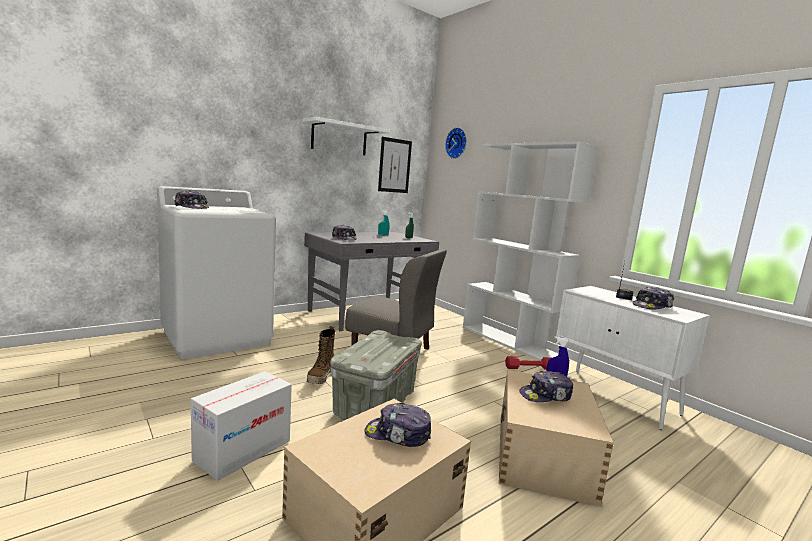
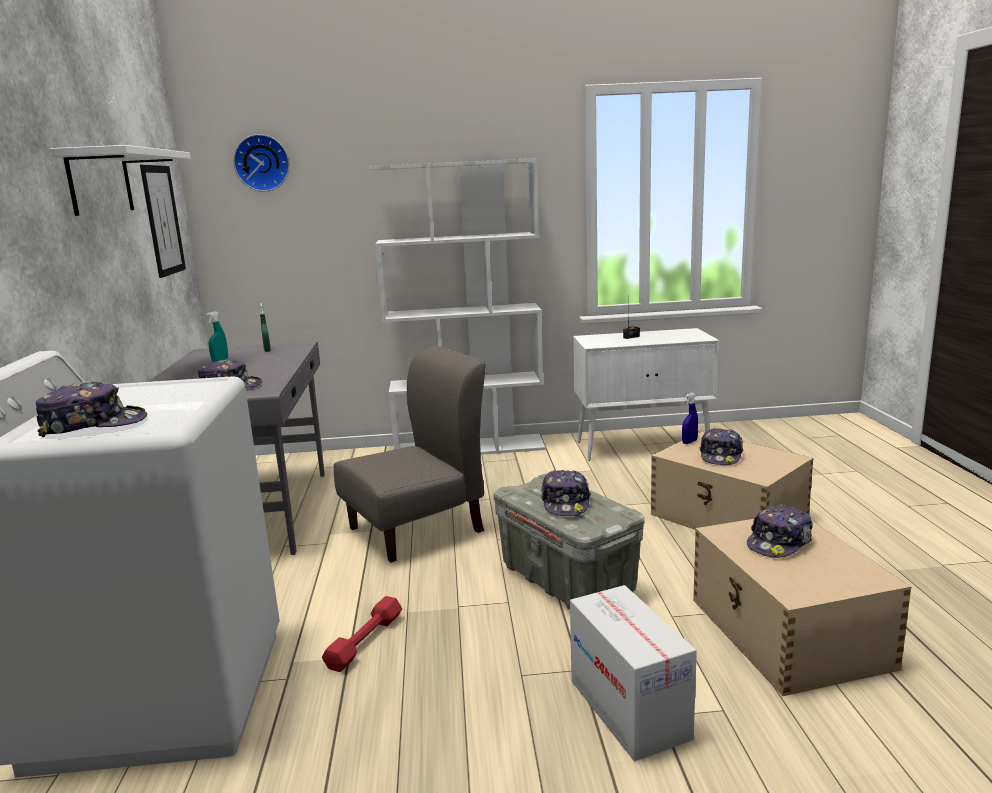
camera: 55 degrees left, 5 degrees up
boot [307,326,335,384] -> none
red dumbbell [505,356,551,370] -> red dumbbell moved to [322,596,402,672]
cap [632,287,674,309] -> cap moved to [541,470,591,516]

